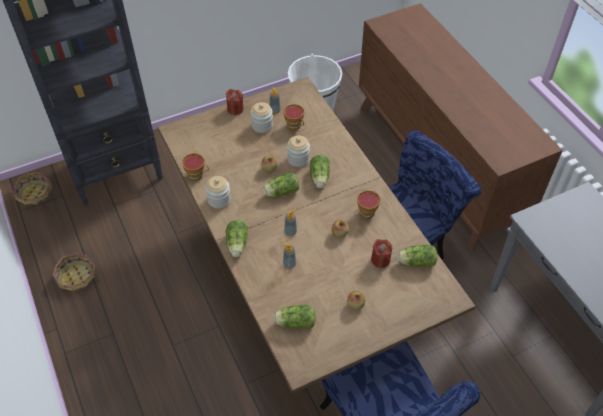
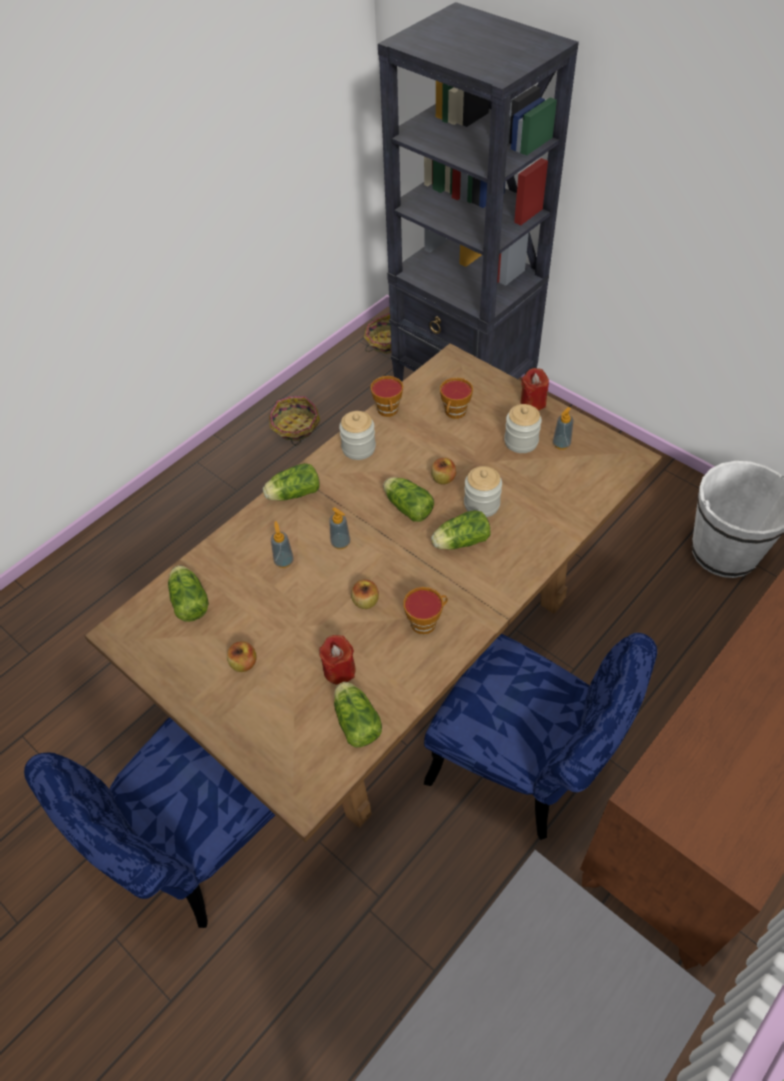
camera: 70 degrees right, 0 degrees up
cup [283,104,304,131] -> cup moved to [440,377,473,419]

